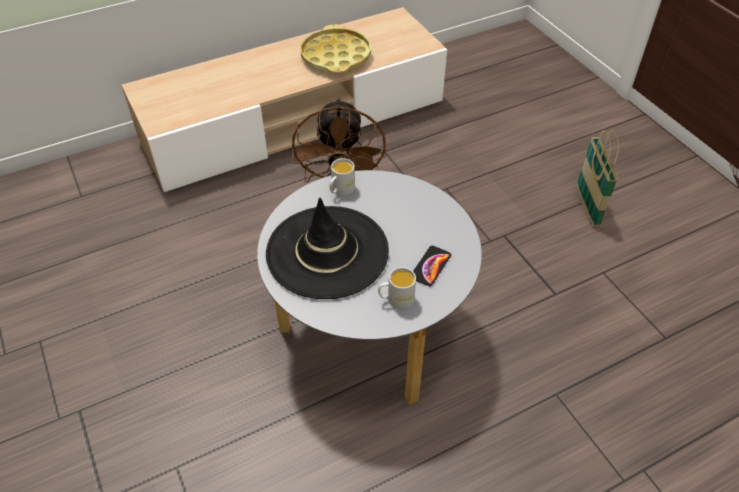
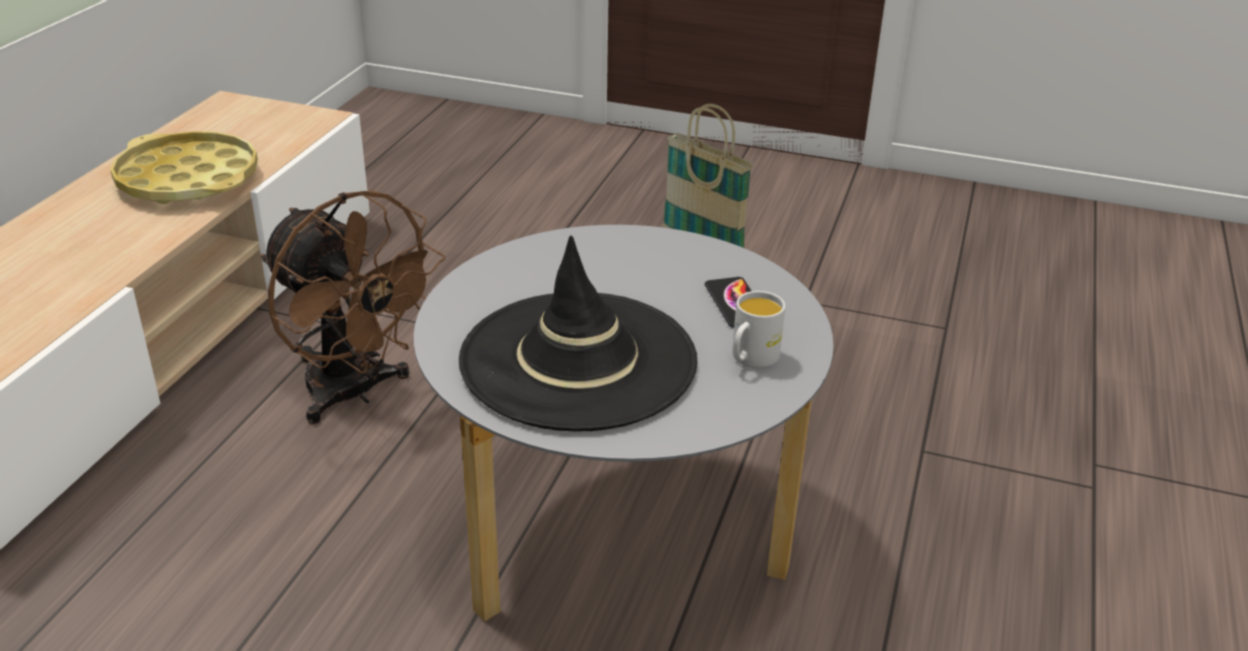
camera: 45 degrees left, 15 degrees down
white mug [329,158,355,196] -> none

